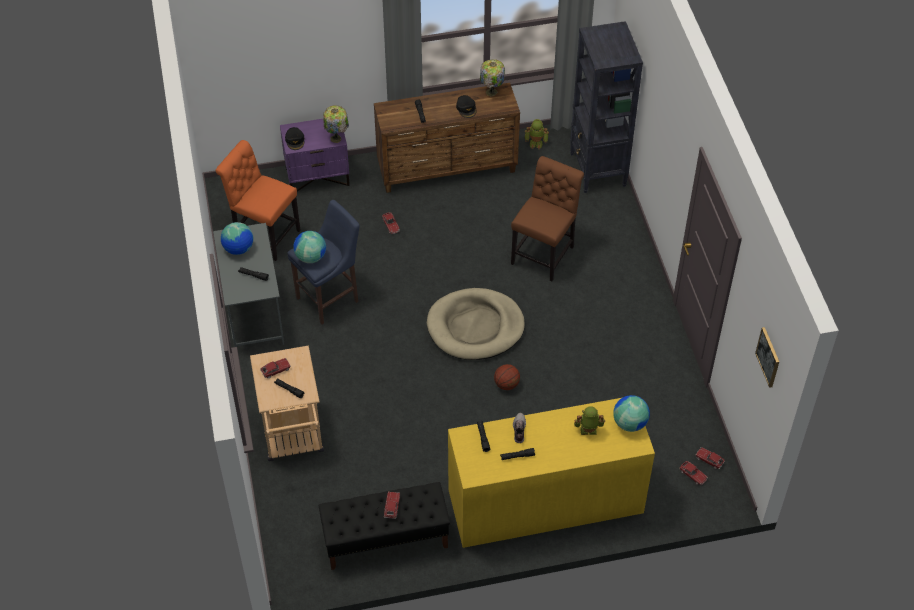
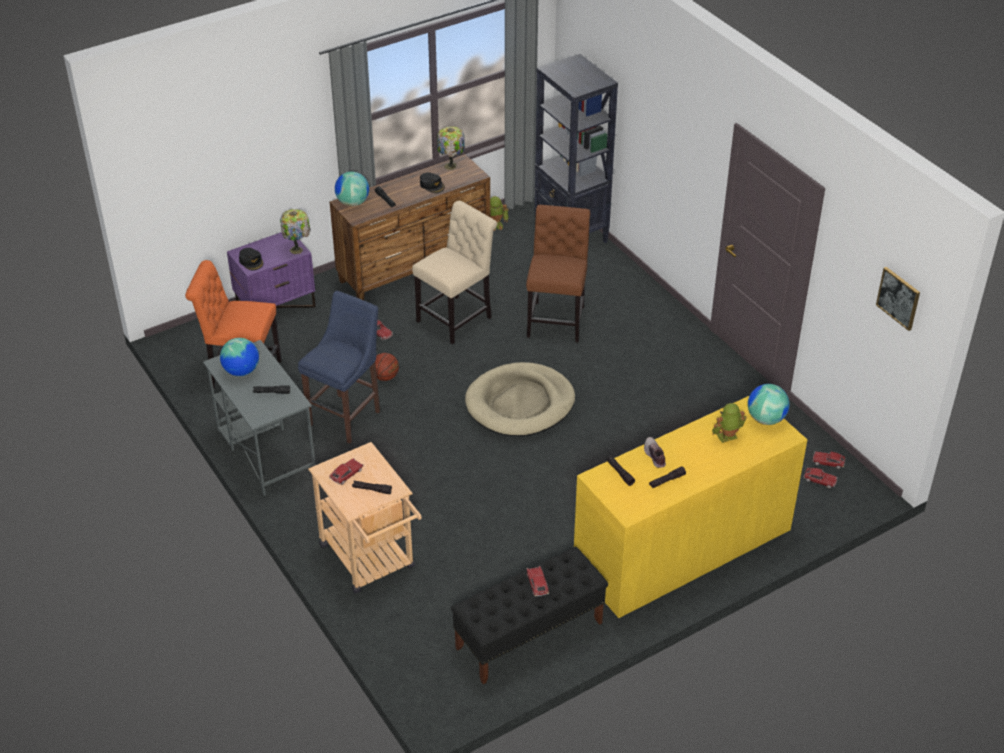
camera: 20 degrees left, 10 degrees down
globe [293,231,326,263] -> globe moved to [335,172,369,206]
basketball [494,364,520,390] -> basketball moved to [375,353,399,381]
none -> beige chair [412,201,497,345]

